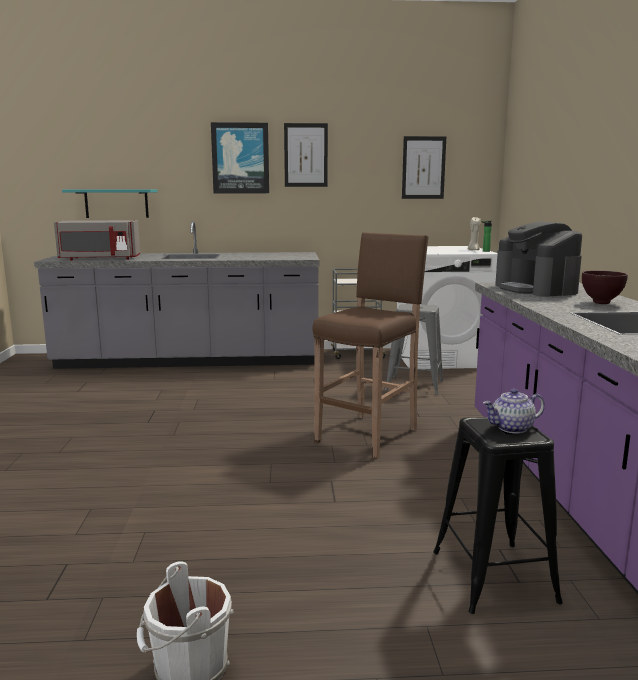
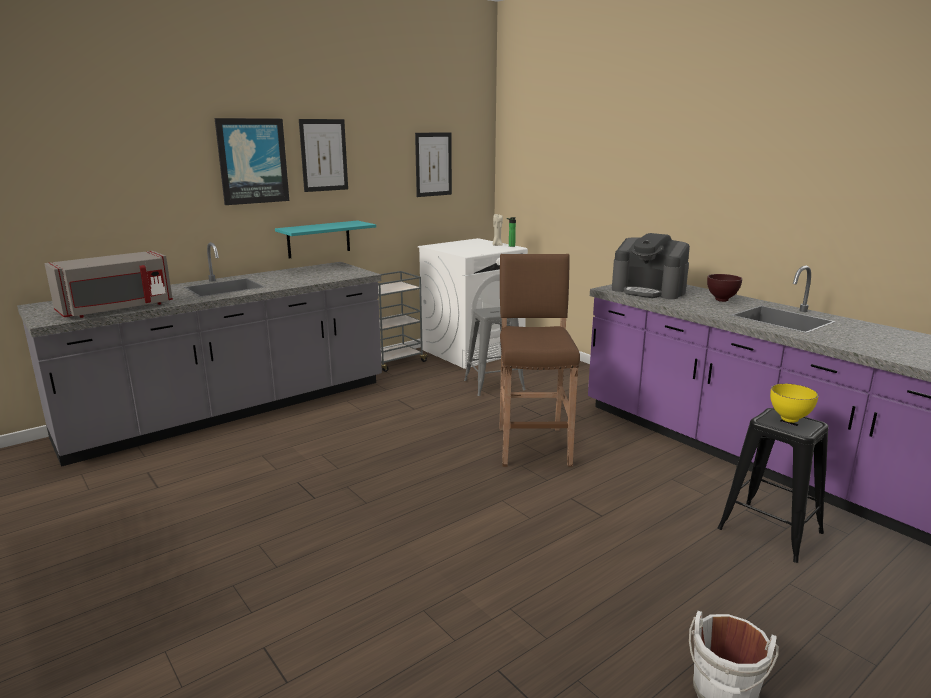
camera: 35 degrees left, 5 degrees up
turquoise shelf [62,190,158,218] -> turquoise shelf moved to [275,220,376,259]
teapot [483,389,545,433] -> yellow bowl [770,383,819,423]

